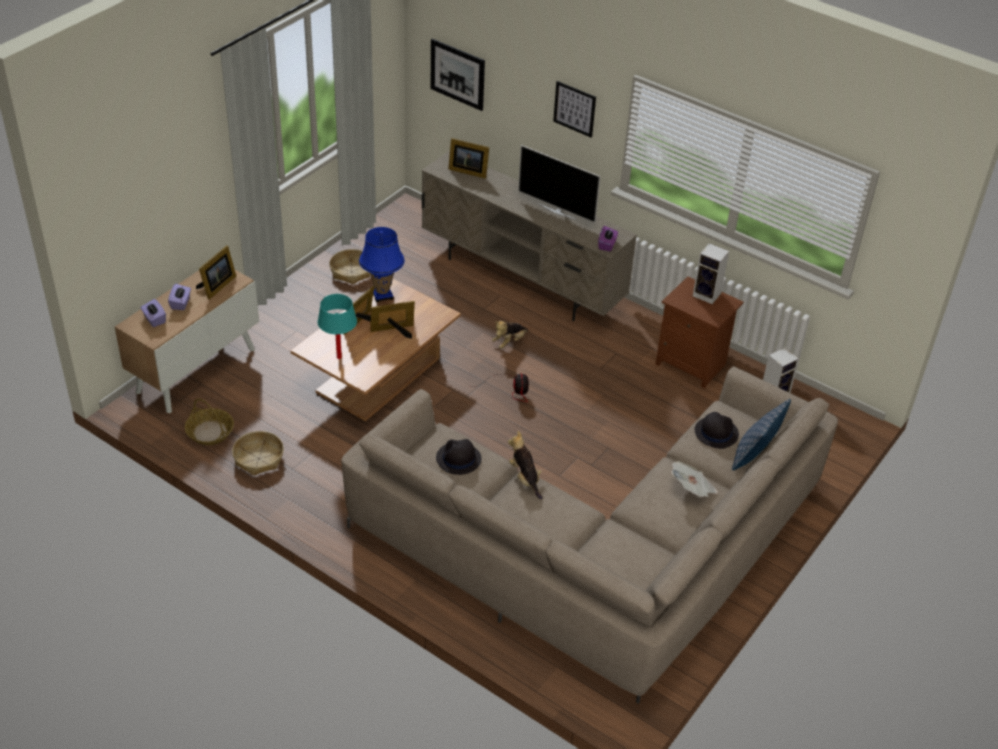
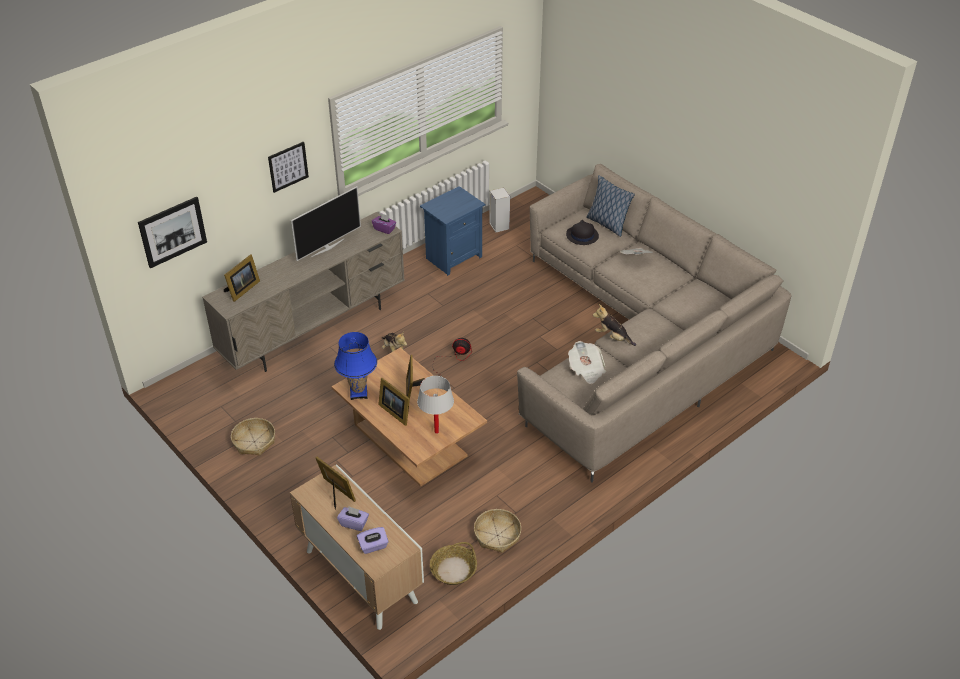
camera: 75 degrees left, 0 degrees up
turquoise table lamp [318,294,357,359] -> white table lamp [417,376,454,434]
black hat [436,439,482,475] -> newspaper [568,341,606,384]
plush toy [508,431,543,500] -> plush toy turned 45 degrees clockwise [593,304,636,346]
brown nightstand [656,276,744,389] -> blue nightstand [420,186,485,276]
speaker [693,243,729,304] -> none

